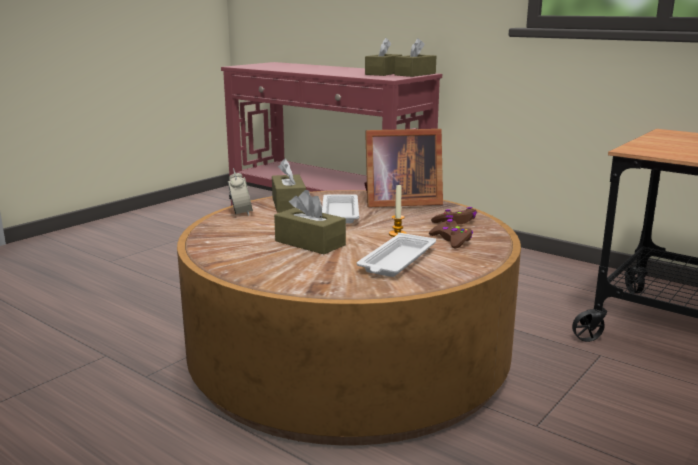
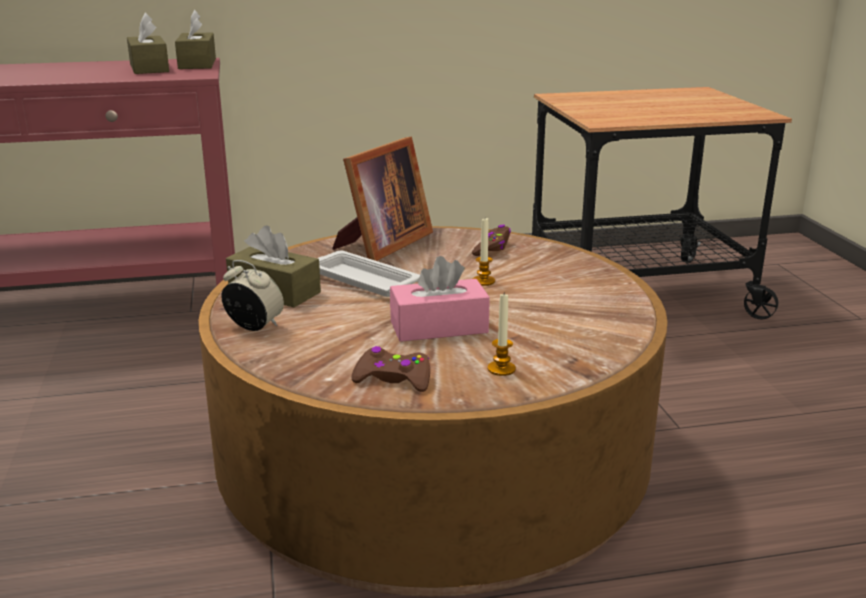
camera: 50 degrees left, 5 degrees up
brown tissue box [274,190,346,254] -> pink tissue box [390,256,490,342]
white tray [357,233,436,277] -> none
brown game controller [429,219,473,249] -> brown game controller moved to [351,346,430,392]
none -> candle [488,293,516,376]

